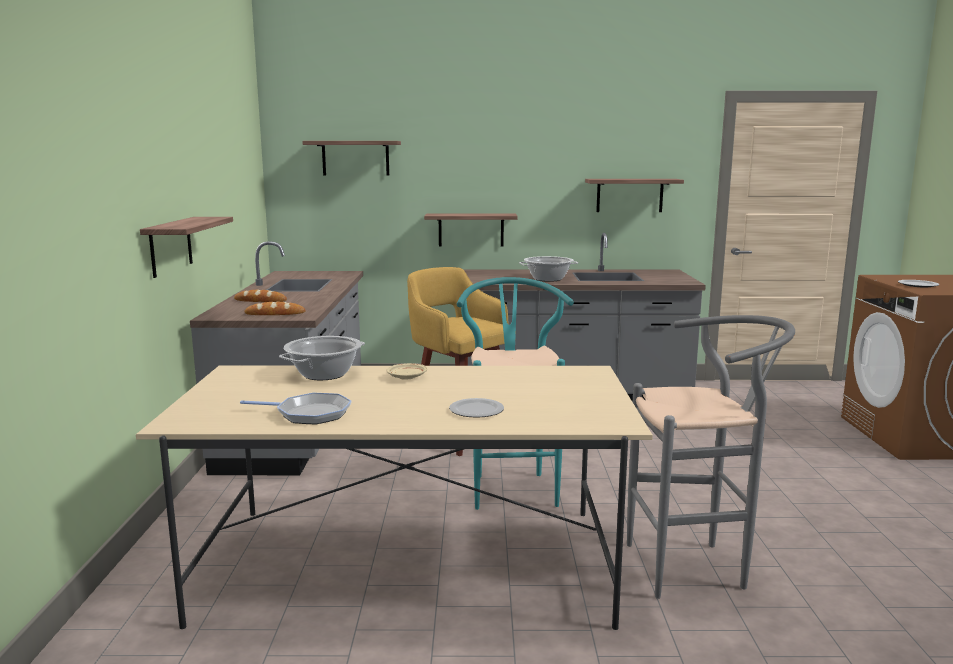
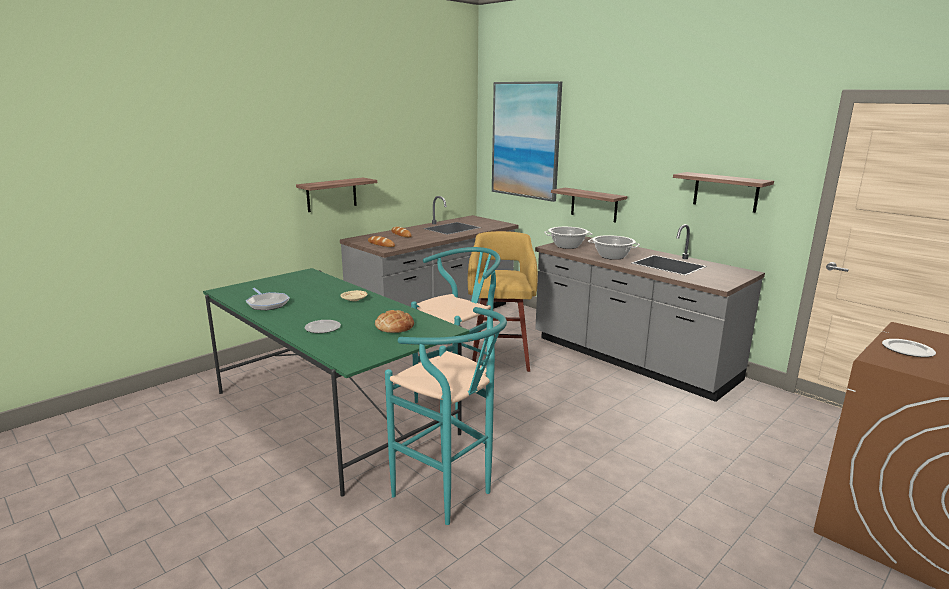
camera: 45 degrees right, 5 degrees up
beige dining table [136,365,653,630] -> green dining table [203,268,470,496]
cooking pot [279,336,365,380] -> cooking pot moved to [544,227,593,249]
shelf [302,141,401,176] -> picture [492,81,562,202]
grey stool [627,315,795,599] -> turquoise stool [385,307,507,525]
none -> bread [375,310,414,333]

